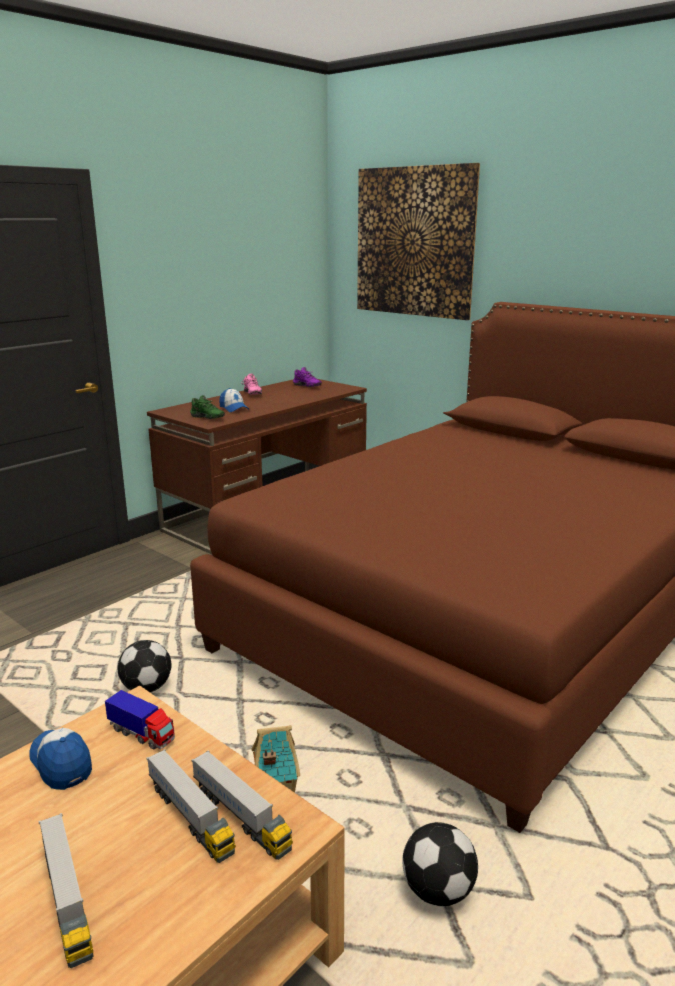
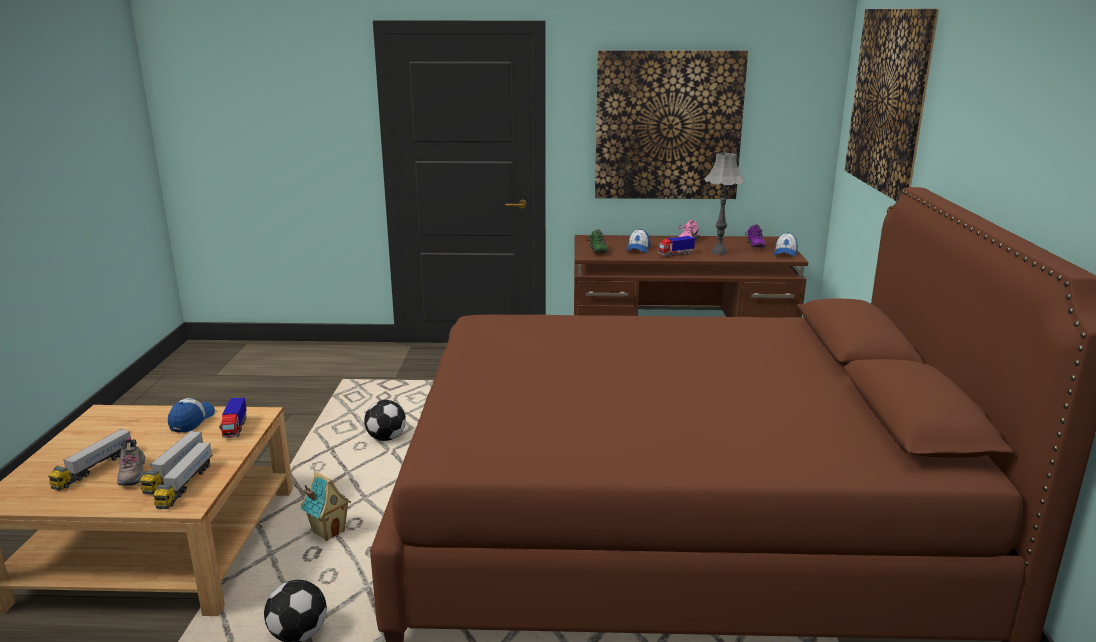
camera: 50 degrees right, 0 degrees up
none -> shoe [117,437,145,486]
none -> picture [595,50,748,199]
none -> toy truck [658,236,695,257]
none -> grey table lamp [705,153,744,255]
none -> cap [774,232,798,257]

